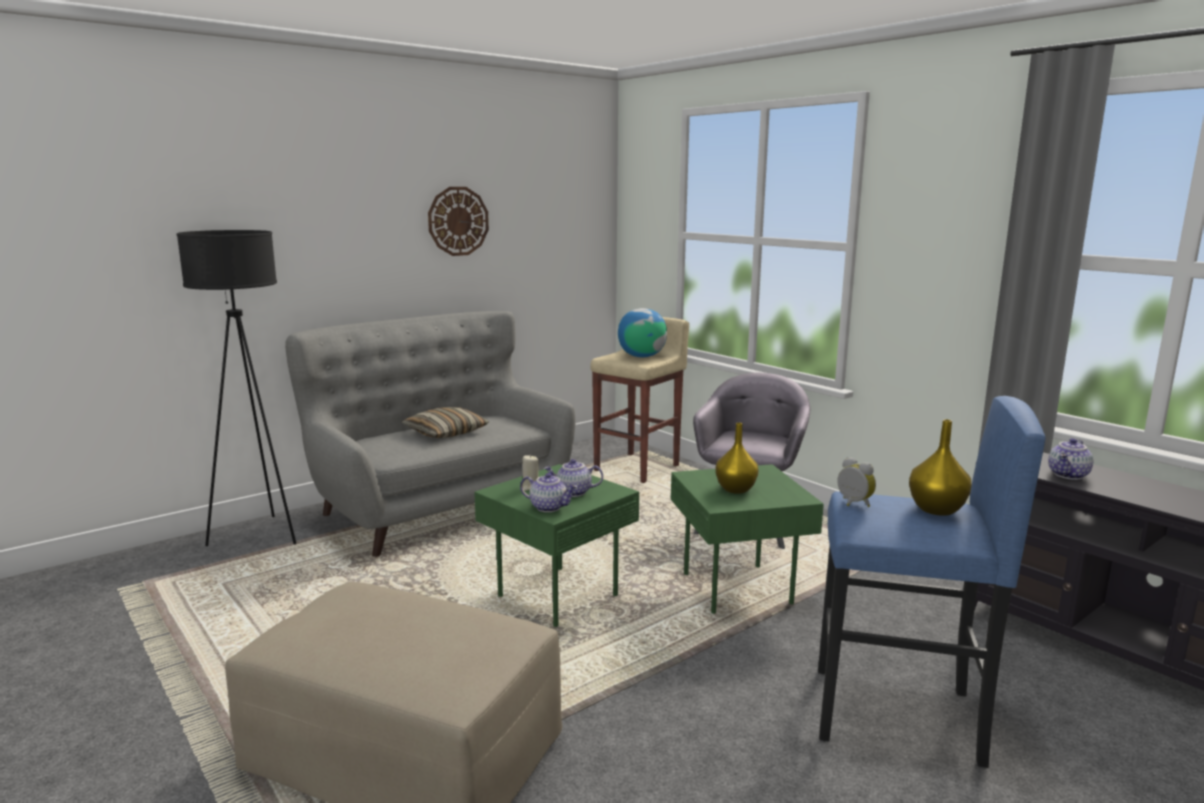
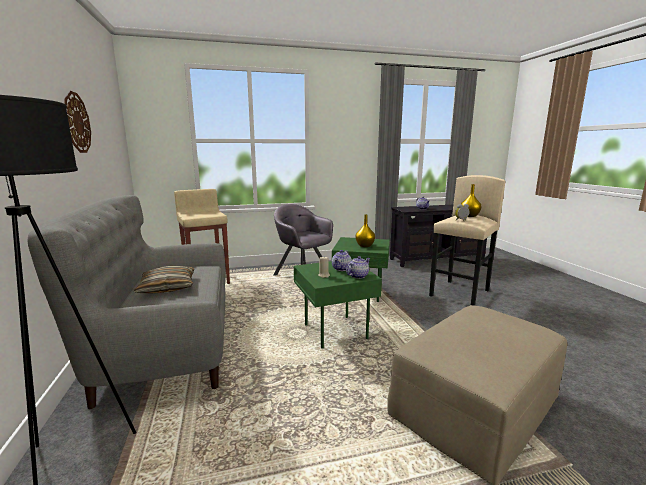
camera: 65 degrees left, 0 degrees up
globe [618,308,667,357] -> none
blue stool [818,396,1046,768] -> beige stool [429,175,505,306]

